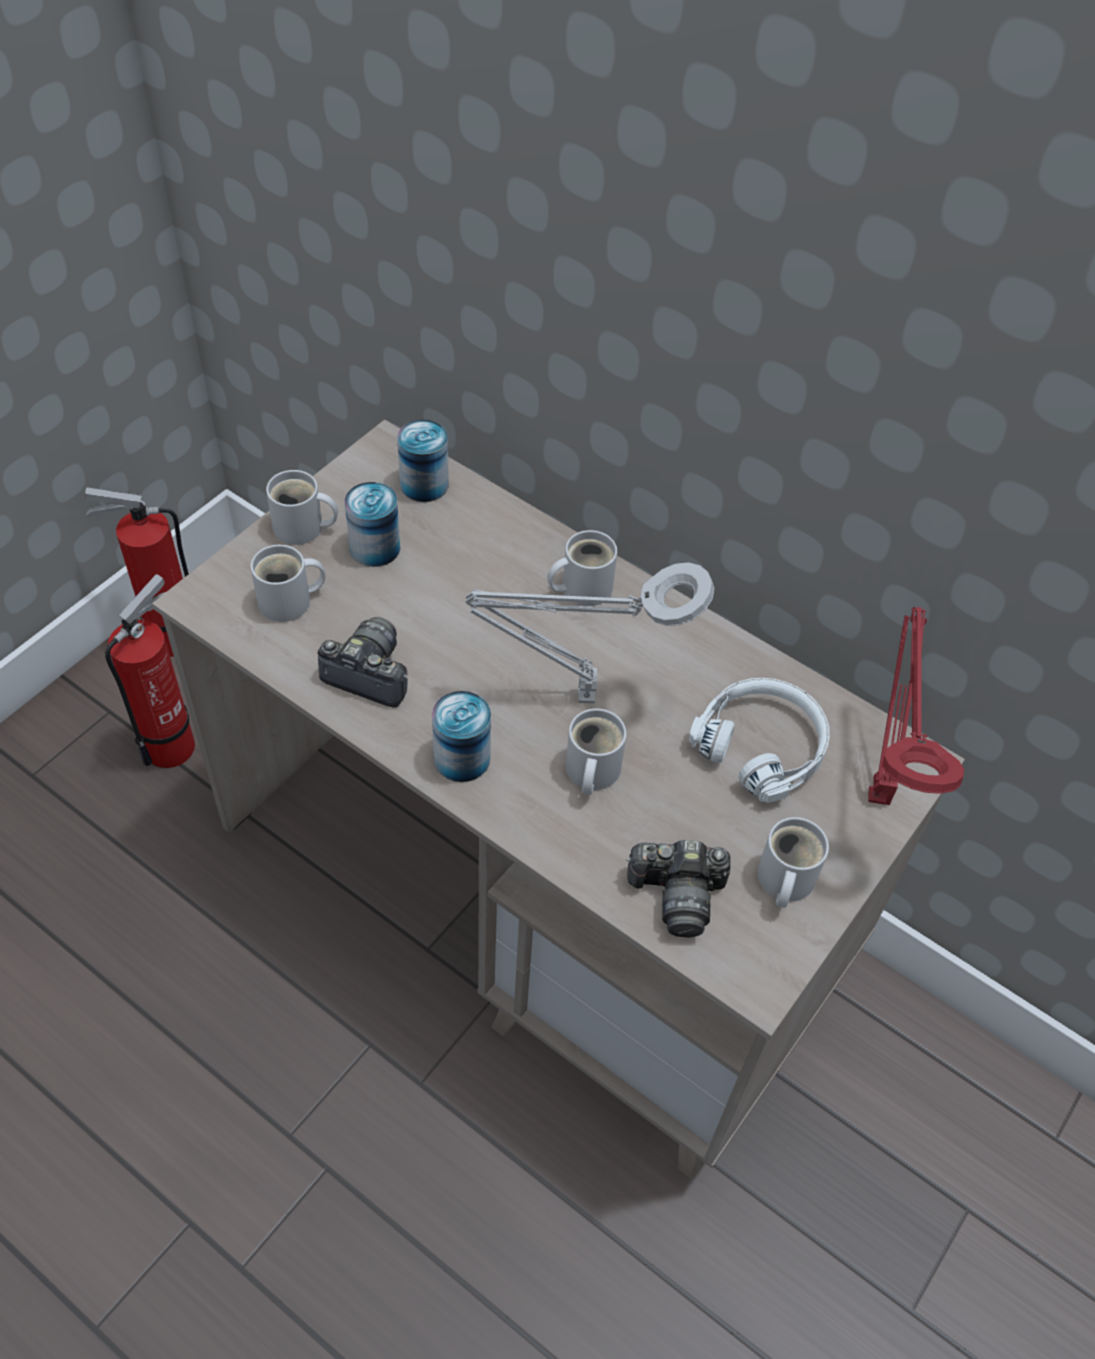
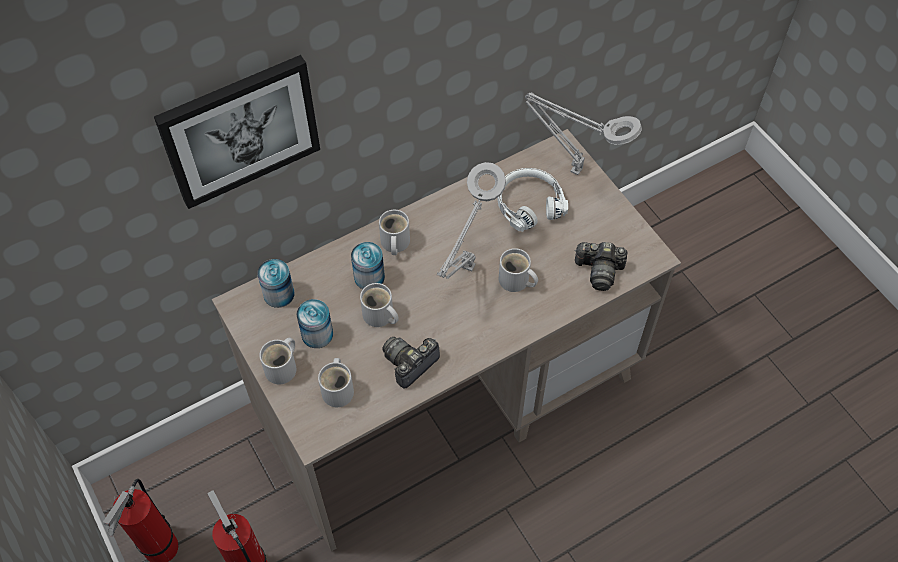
camera: 65 degrees left, 5 degrees up
can [432,691,491,782] -> can moved to [351,242,385,289]
camera [626,840,731,938] -> camera turned 75 degrees clockwise [575,242,627,291]
white mug [758,817,829,908] -> white mug moved to [360,283,399,327]
red table lamp [868,607,964,805] -> grey table lamp [525,92,642,175]
none -> picture [154,55,320,209]

